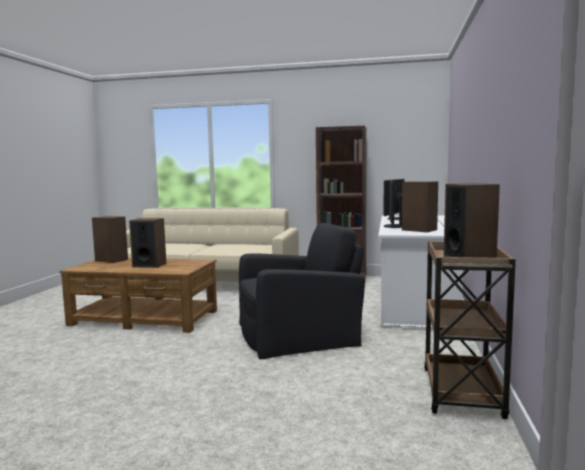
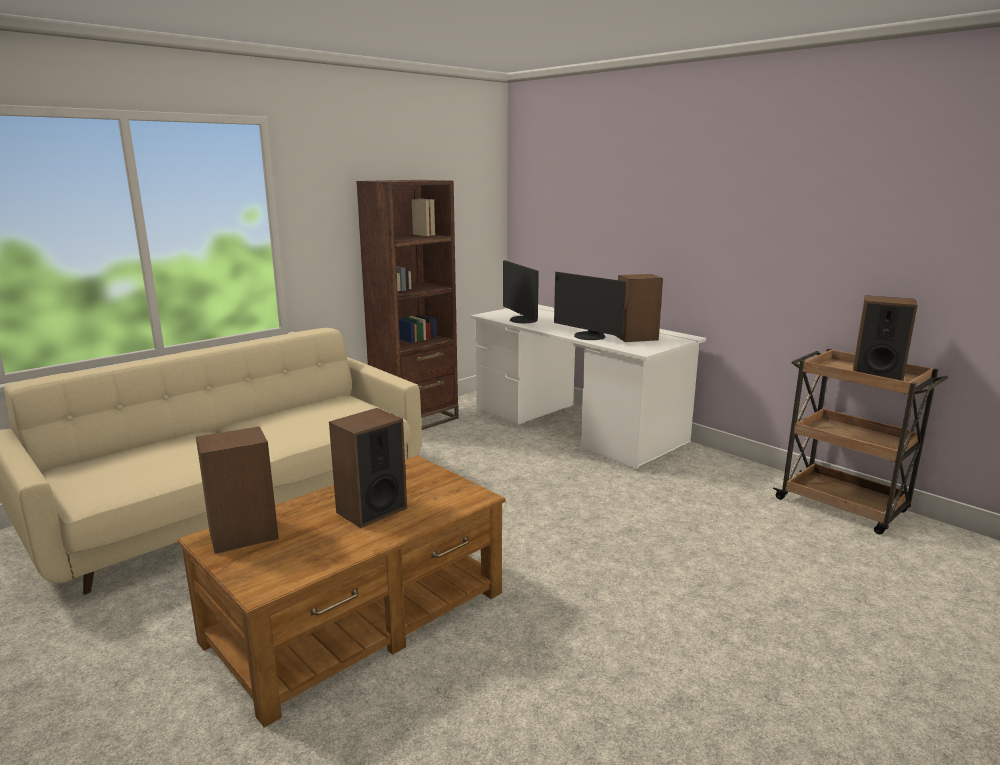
camera: 55 degrees left, 10 degrees up
black armchair [239,223,365,359] -> none

